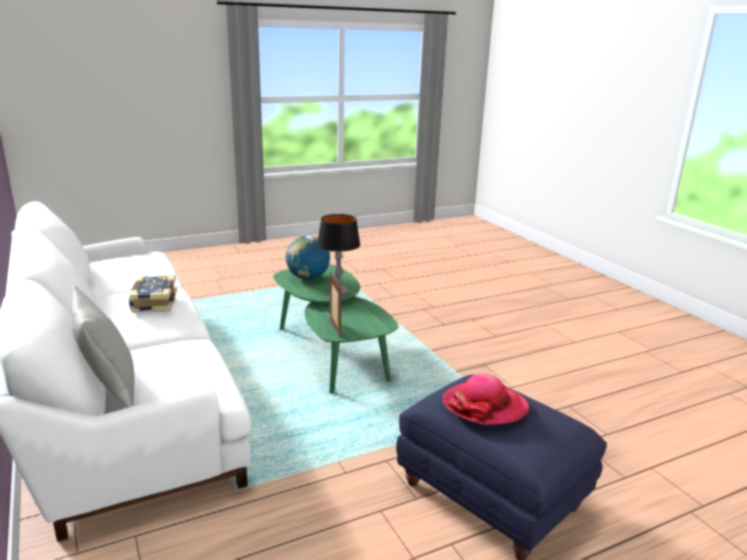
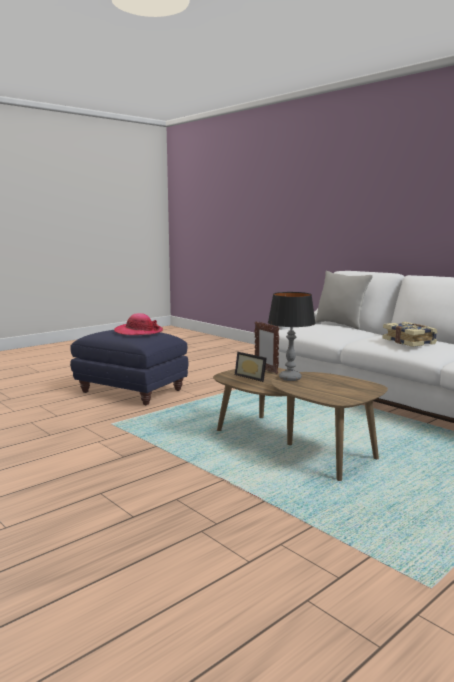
camera: 165 degrees right, 10 degrees down
green coffee table [273,264,398,394] -> brown coffee table [213,368,388,481]
globe [286,235,330,280] -> none
none -> picture frame [235,352,267,382]

